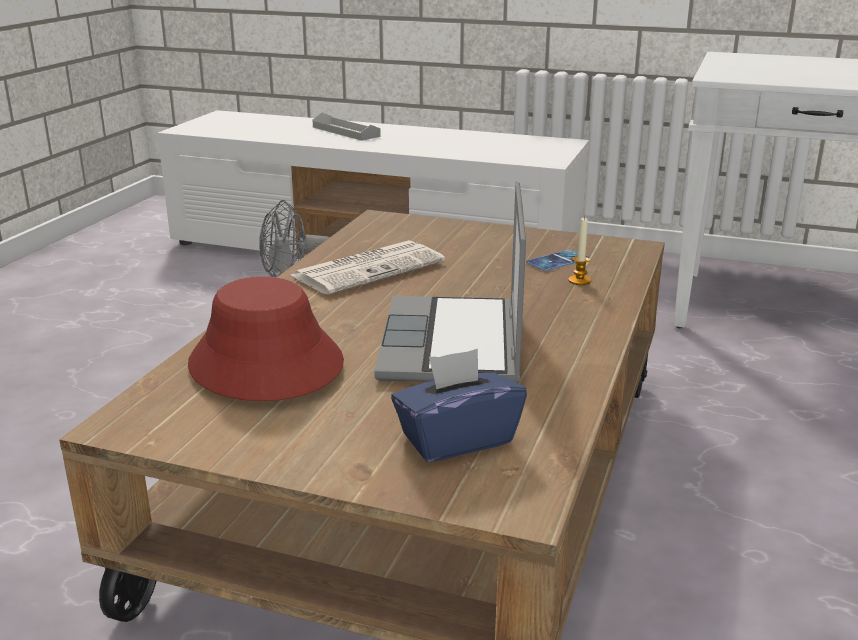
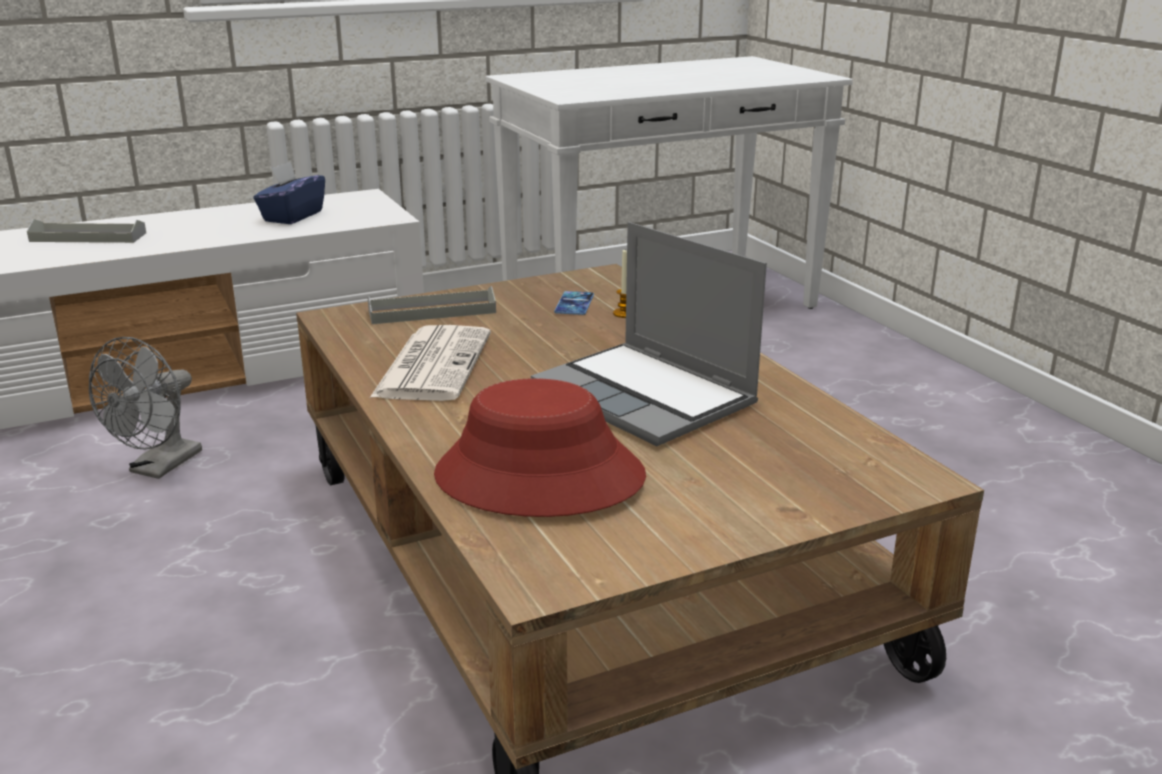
camera: 45 degrees left, 0 degrees up
blue tissue box [391,349,527,462] -> blue tissue box moved to [253,161,325,224]
none -> grey tray [368,286,496,324]

